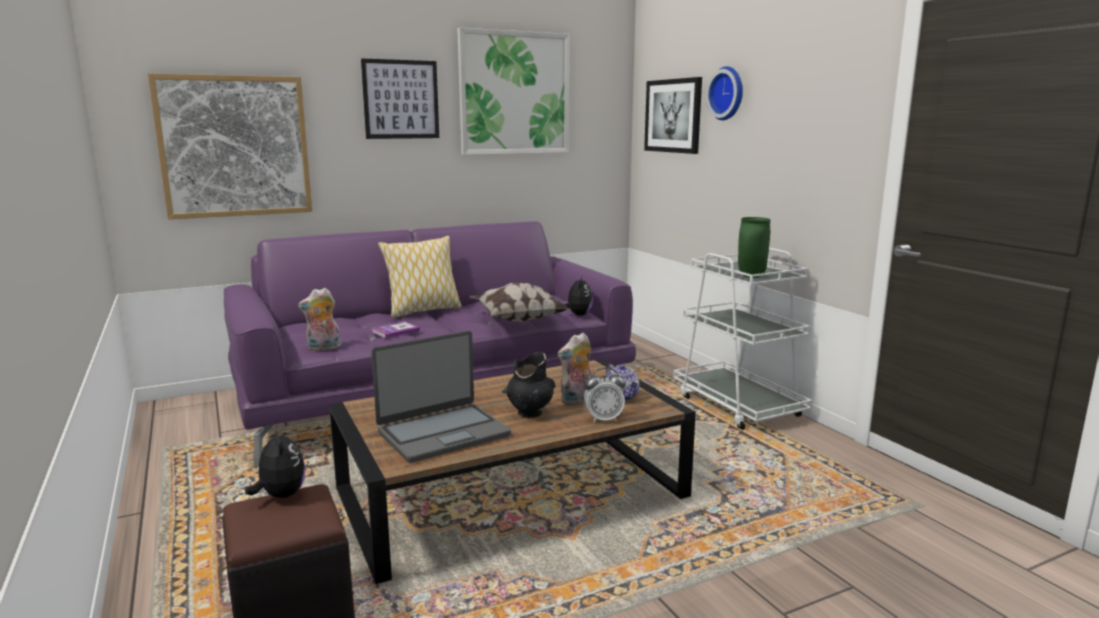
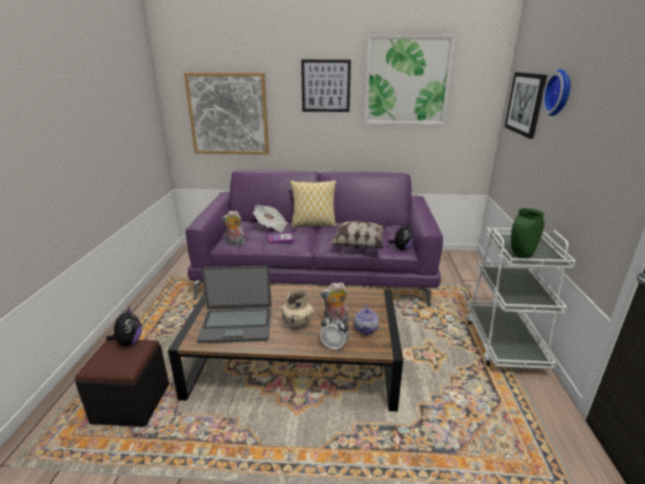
camera: 30 degrees right, 10 degrees up
black vase [502,353,555,418] -> beige vase [279,289,315,330]
none -> newspaper [253,205,288,232]

